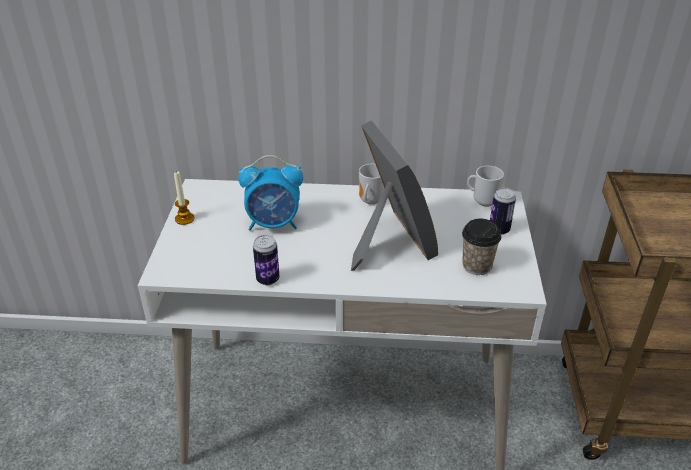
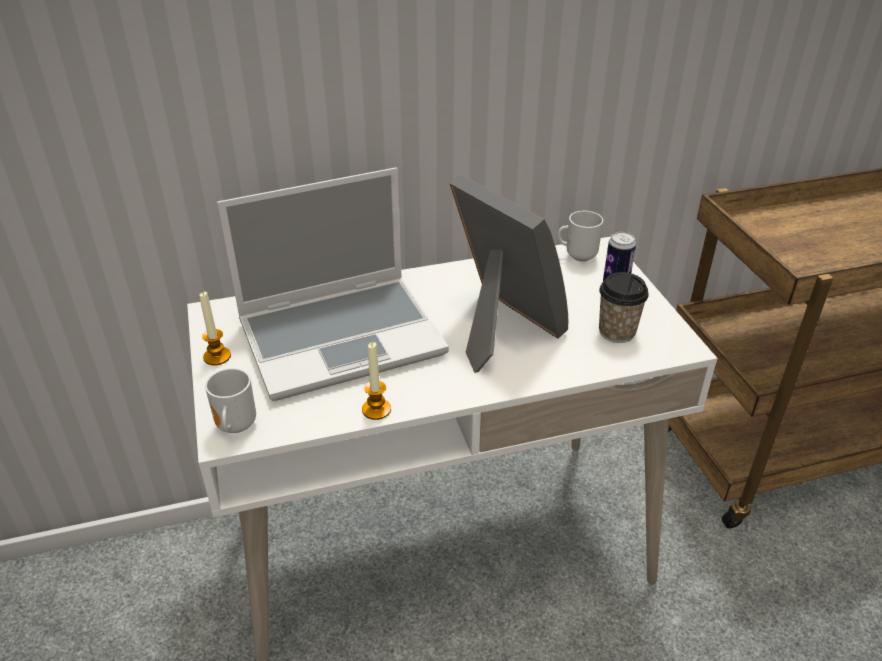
camera: 20 degrees left, 0 degrees up
alarm clock [238,155,303,231] -> laptop [217,167,449,401]
can [253,235,279,285] -> candle [362,342,391,420]
mug [359,164,385,205] -> mug moved to [205,368,256,433]

